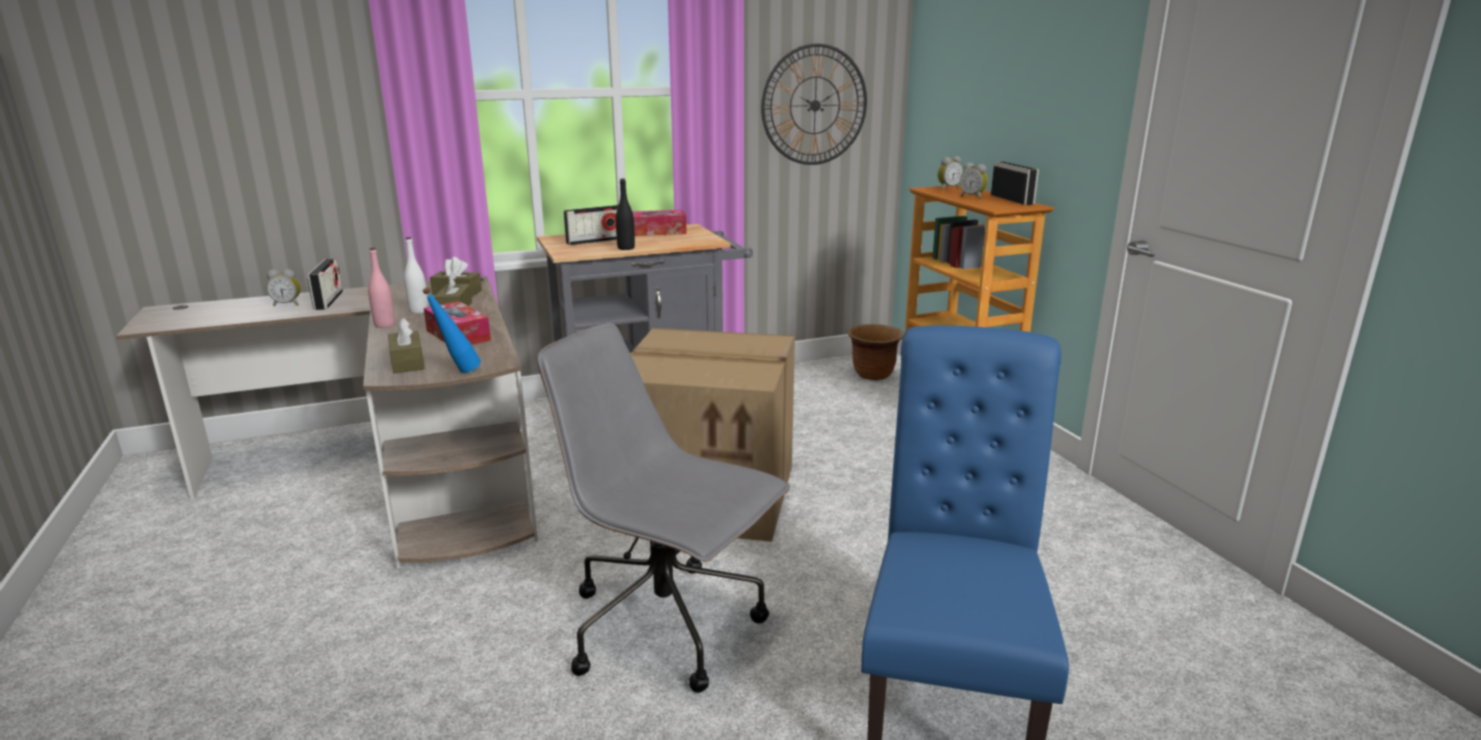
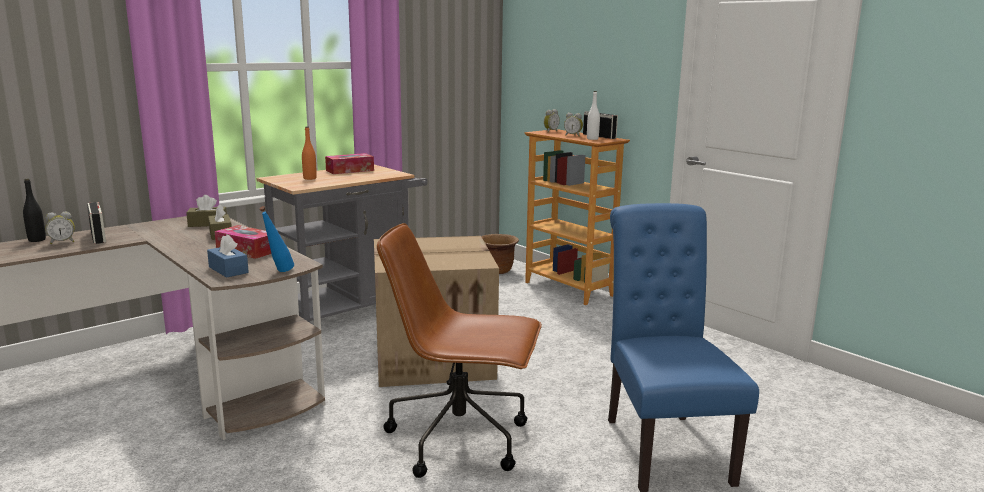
camera: 20 degrees left, 5 degrees down
pink bottle [368,248,395,328] -> none
brown tissue box [388,318,425,373] -> blue tissue box [207,235,249,278]
white bottle [404,237,428,314] -> white bottle moved to [587,91,600,140]
grey office chair [537,323,790,693] -> brown office chair [377,223,542,478]
radio [564,205,618,245] -> orange bottle [302,126,317,180]
black bottle [616,178,635,250] -> black bottle moved to [23,179,46,242]
wall clock [761,43,867,165] -> none

